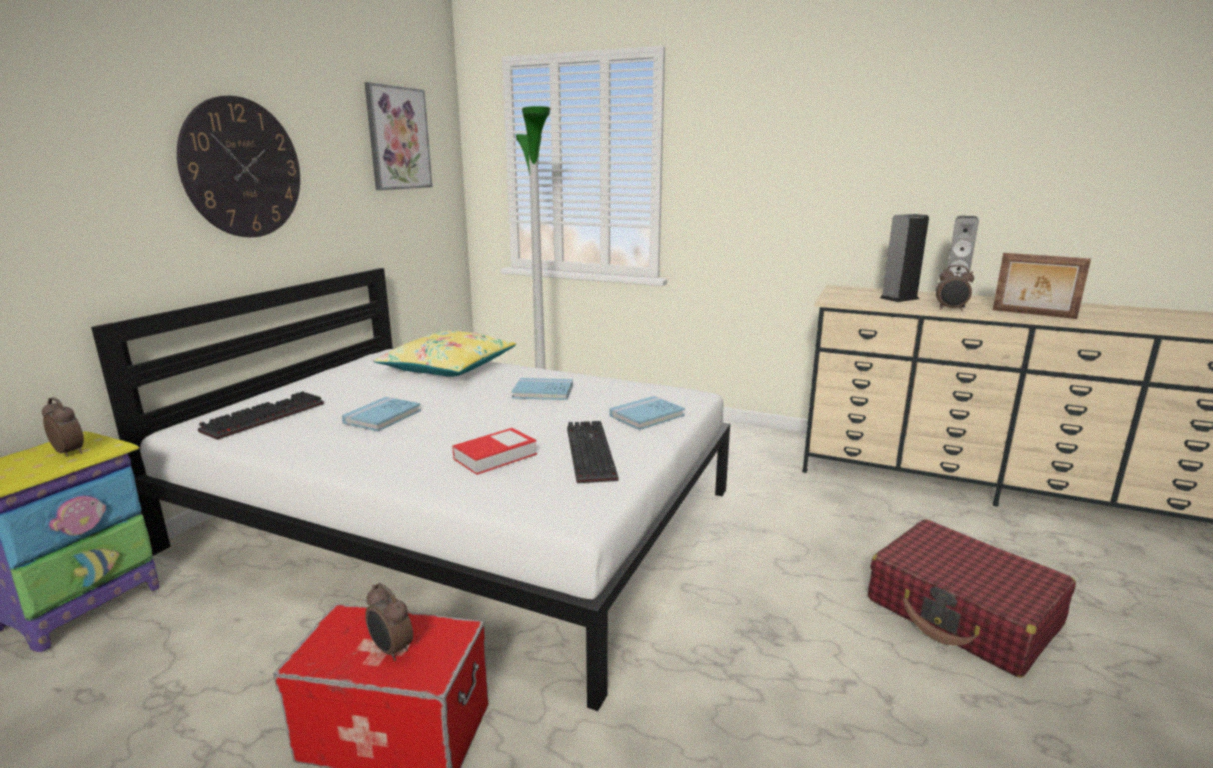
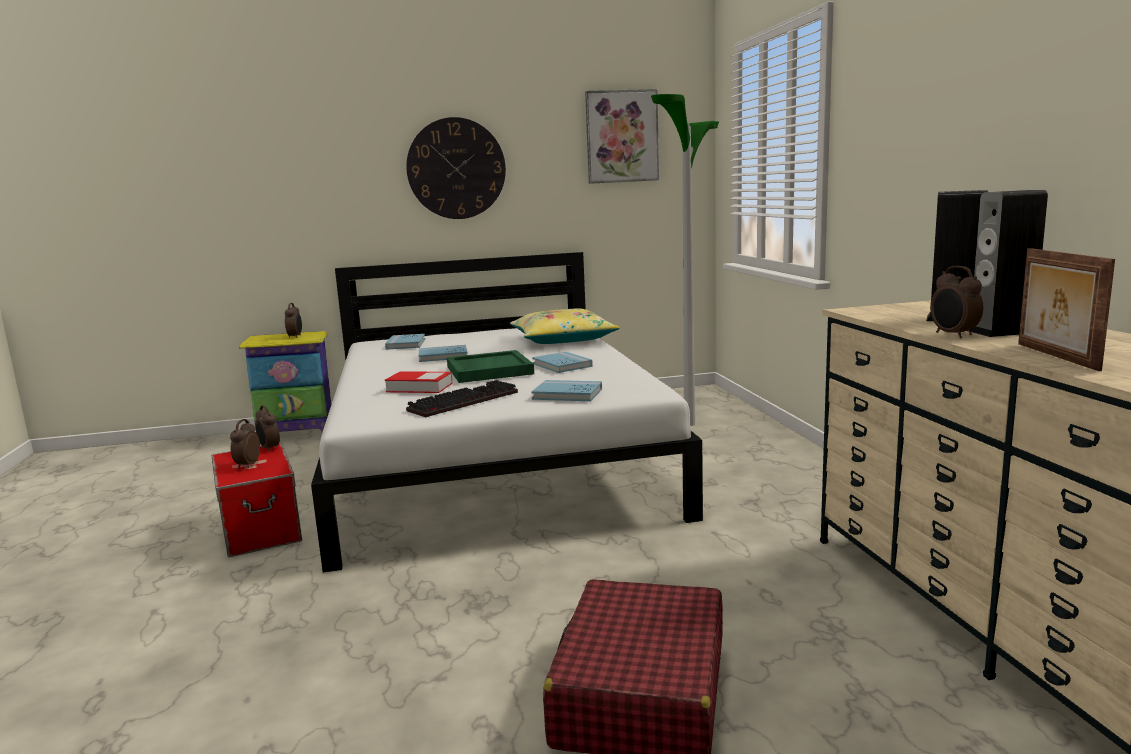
camera: 55 degrees right, 5 degrees down
keyboard [198,391,324,440] -> blue book [385,334,425,350]
none -> alarm clock [255,405,280,452]
none -> green tray [447,350,534,383]

